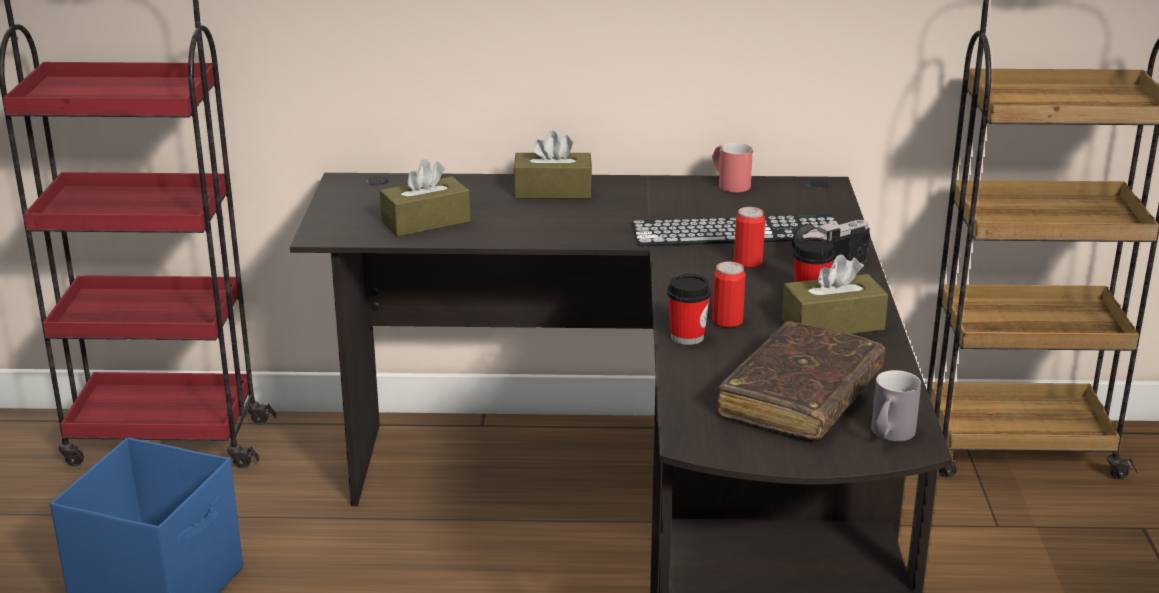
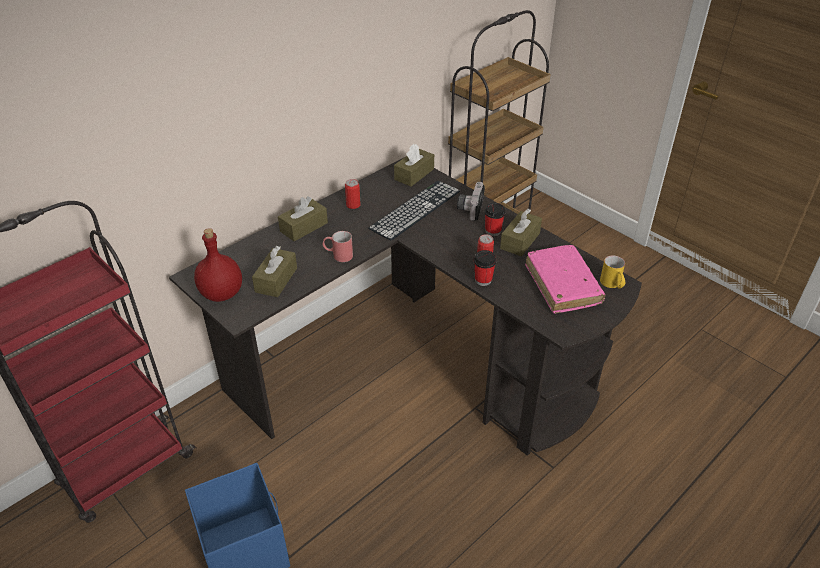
camera: 45 degrees left, 15 degrees up
red mug [712,143,753,192] -> red mug moved to [323,231,353,262]
brown book [718,321,885,440] -> pink book [525,245,605,314]
can [734,207,765,268] -> can moved to [345,179,360,209]
grey mug [871,370,921,441] -> yellow mug [600,255,626,289]
none -> red bottle [194,228,242,302]
none -> brown tissue box [394,144,434,186]

